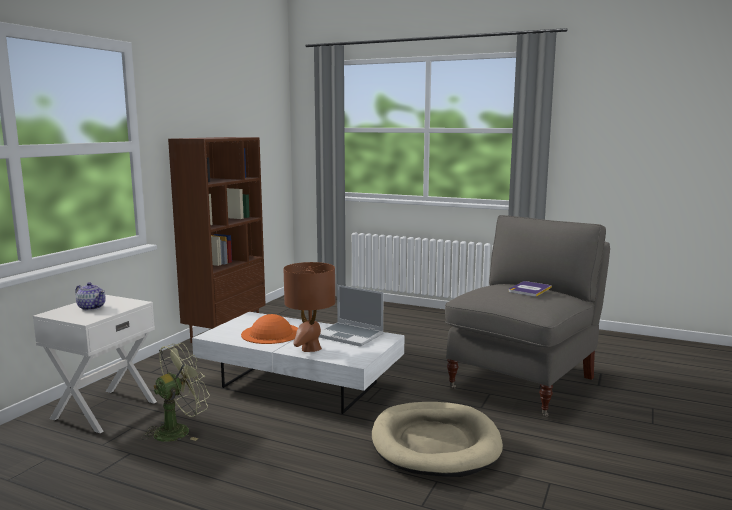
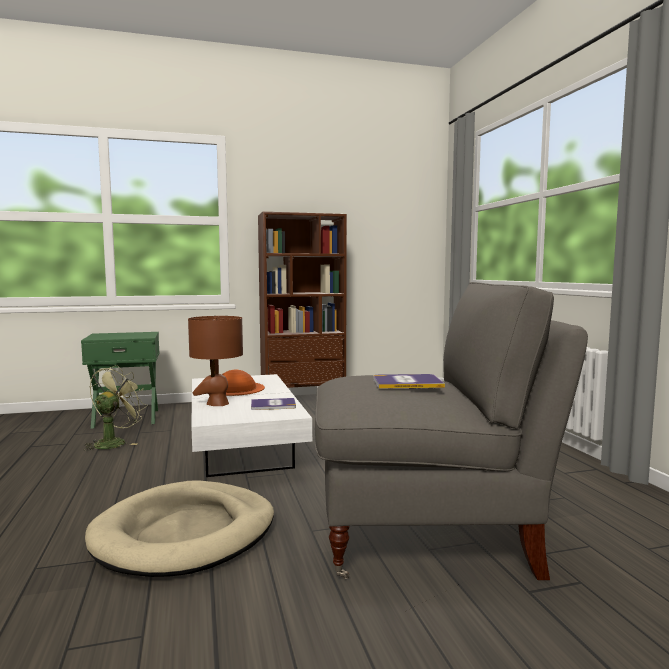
camera: 50 degrees right, 5 degrees down
white nightstand [33,295,157,433] -> green nightstand [81,332,160,429]
teapot [75,282,106,311] -> none
green fan [141,343,210,442] -> green fan turned 75 degrees counterclockwise [84,365,148,451]
laptop [319,285,384,347] -> book [251,398,296,410]

